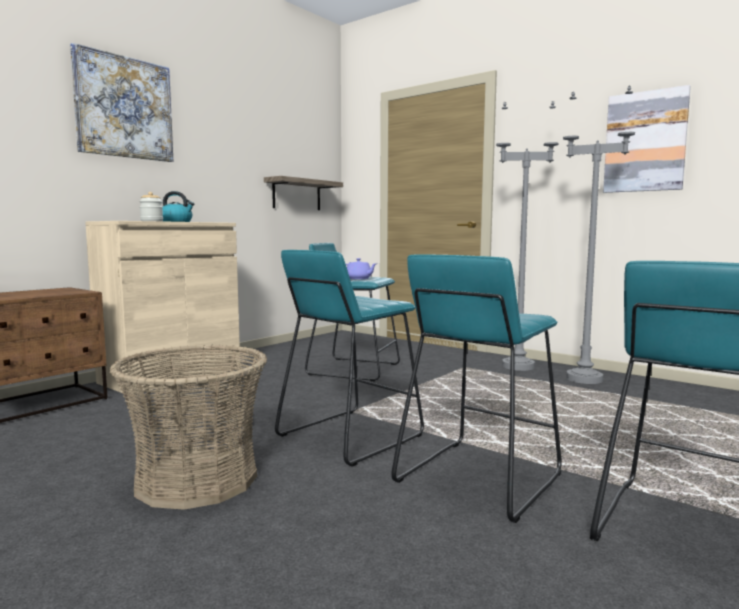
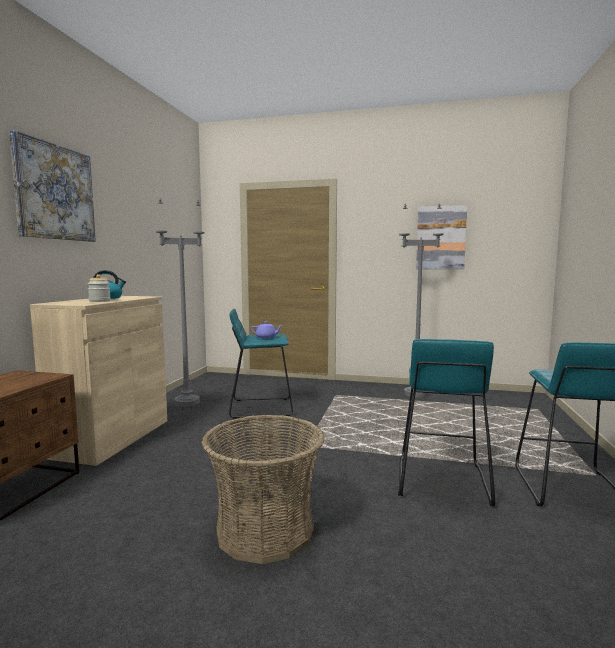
camera: 25 degrees left, 0 degrees up
shelf [264,176,343,210] -> none
turquoise stool [275,250,424,467] -> none
grey floor lamp [496,101,558,371] -> grey floor lamp moved to [156,199,205,407]

